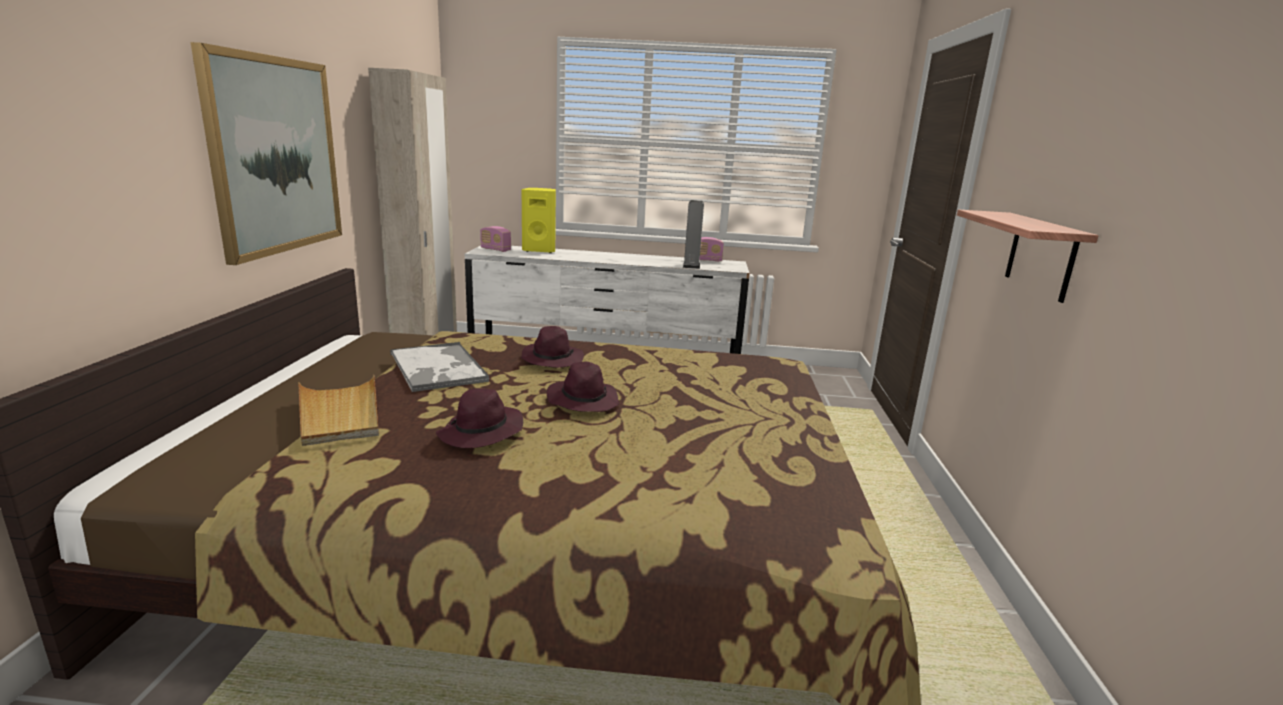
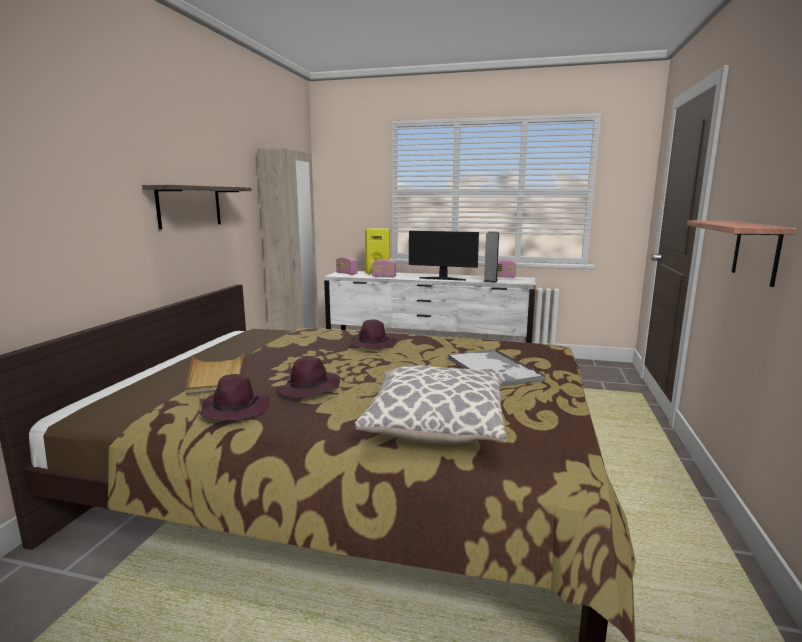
camera: 10 degrees right, 5 degrees down
picture [191,42,342,265] -> shelf [142,185,252,230]
tray [390,342,489,392] -> tray moved to [448,349,545,387]
purple hat [547,362,619,412] -> purple hat moved to [198,374,270,420]
none -> pillow [355,365,506,444]
none -> radio [372,259,396,278]
none -> monitor [409,231,479,281]

